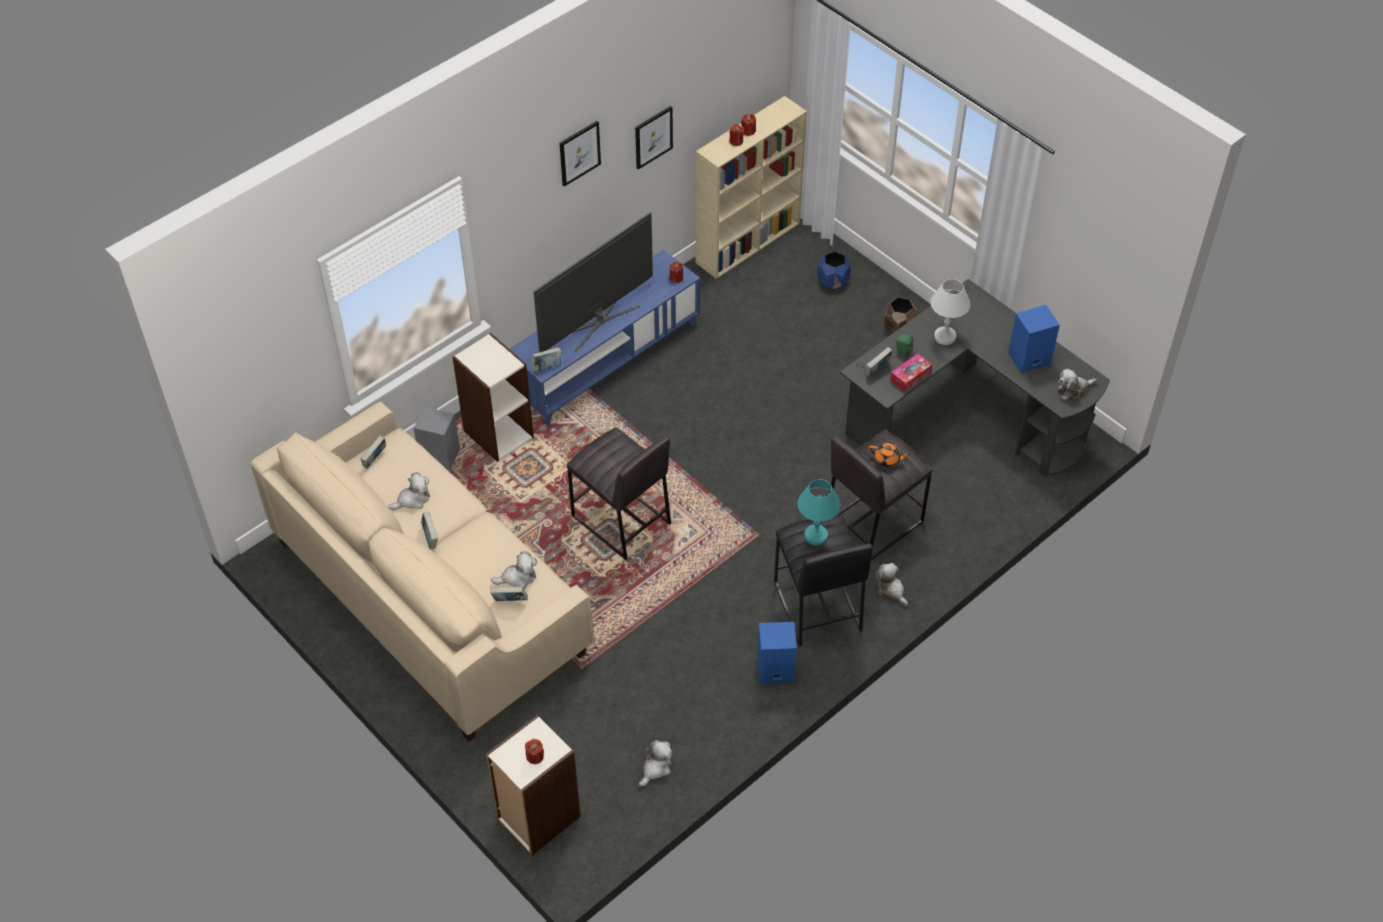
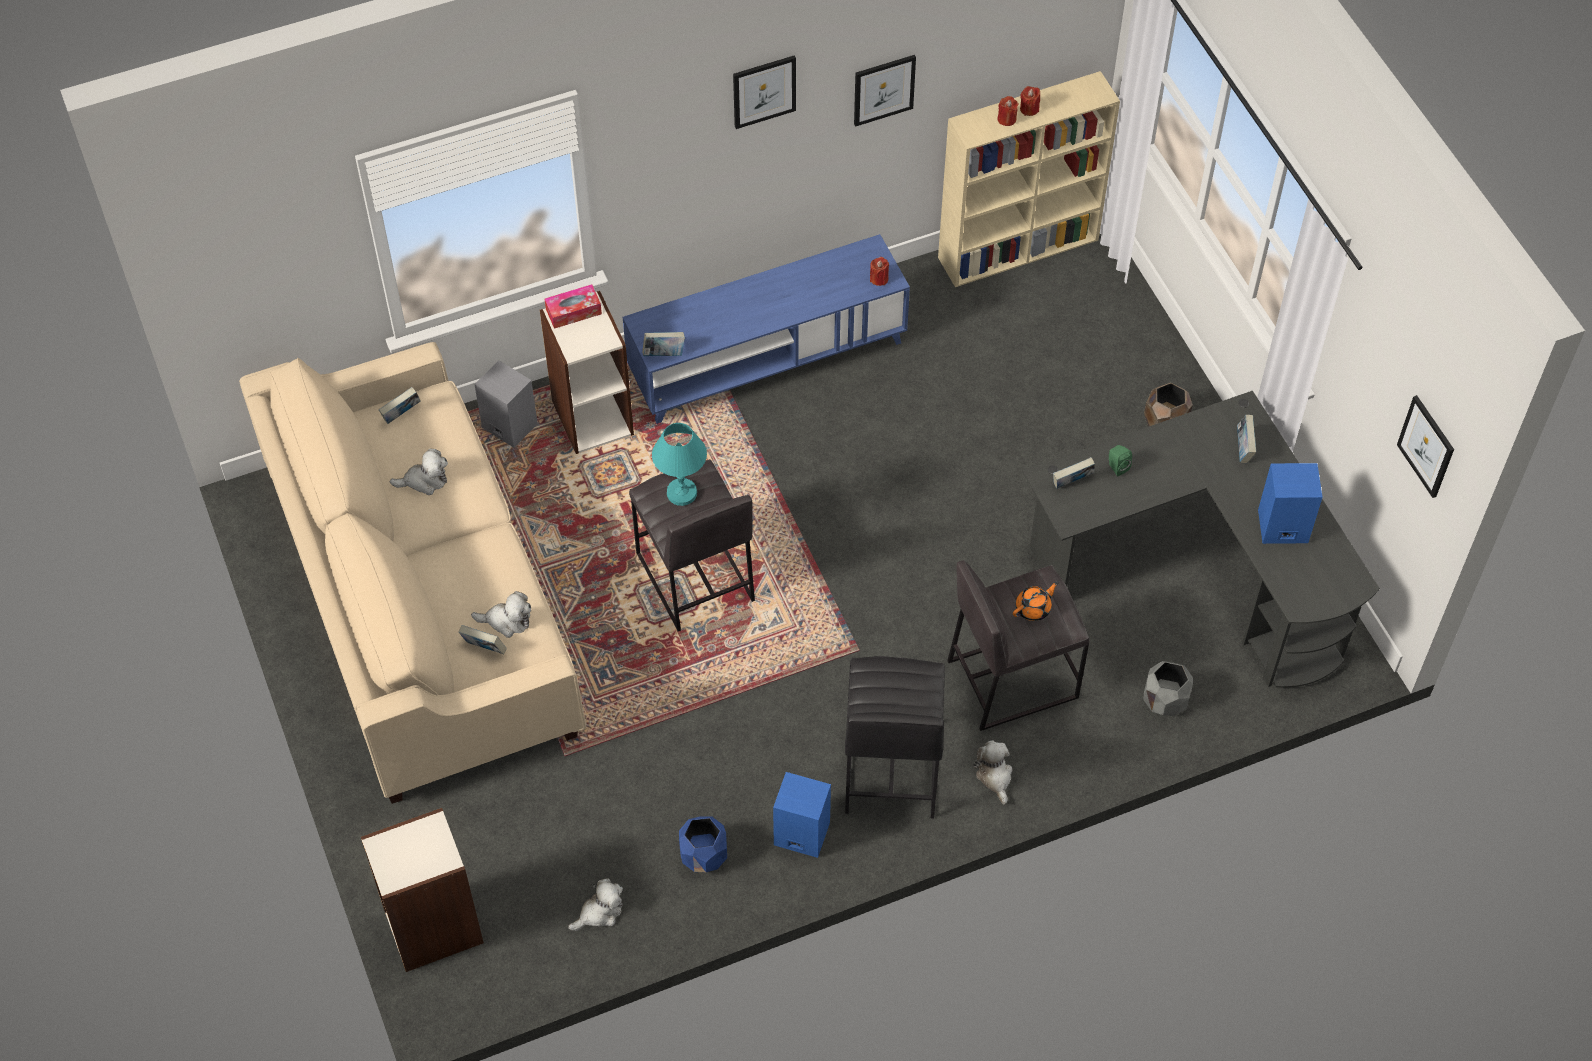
camera: 20 degrees right, 5 degrees up
book [421,511,438,550] -> book moved to [1237,415,1256,463]
red candle [525,739,544,764] -> none
television [533,212,653,352] -> none
turquoise table lamp [797,479,841,546] -> turquoise table lamp moved to [652,423,707,506]
blue planter [817,251,851,290] -> blue planter moved to [679,816,727,872]
orange teapot [869,442,910,467] -> orange teapot turned 75 degrees counterclockwise [1013,581,1059,621]
tissue box [890,354,932,392] -> tissue box moved to [545,284,602,329]
white table lamp [931,279,970,345] -> none
plush toy [1057,369,1097,401] -> none
none -> grey planter [1144,661,1193,716]
none -> picture [1397,395,1454,498]

